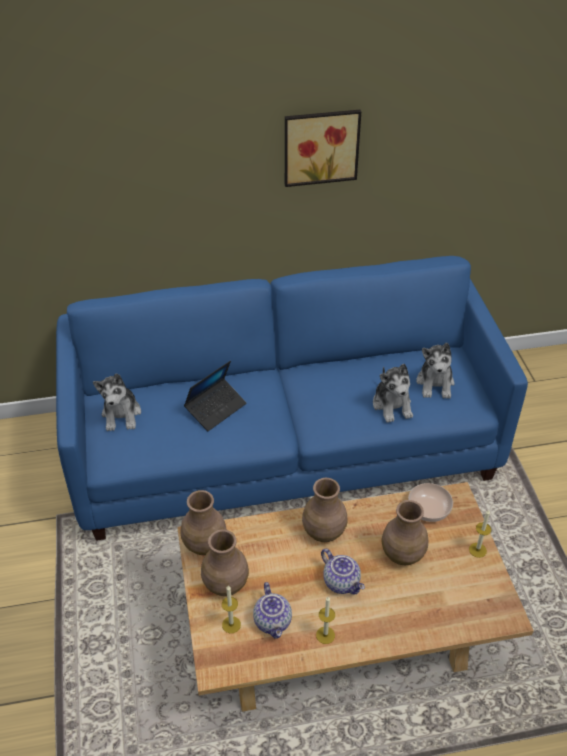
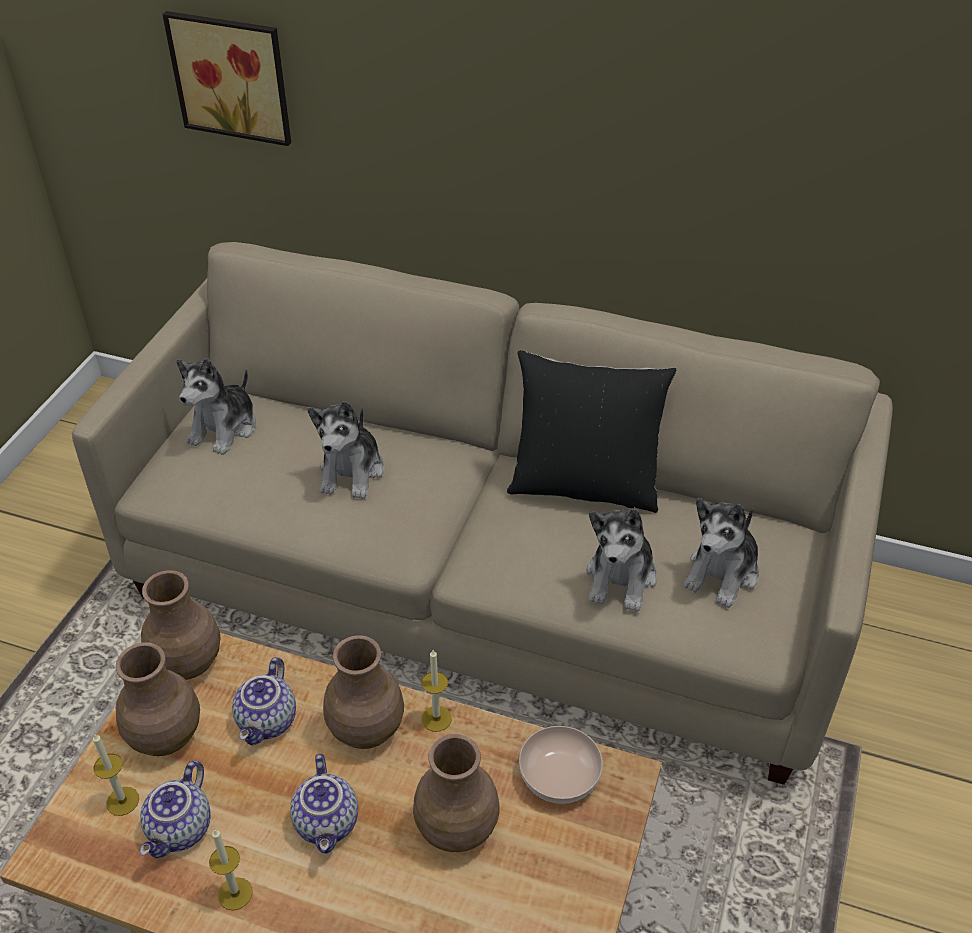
camera: 30 degrees right, 0 degrees up
blue sofa [56,256,528,541] -> beige sofa [72,242,893,785]
laptop [184,361,246,431] -> plush toy [308,401,384,499]
picture [285,110,361,187] -> picture moved to [162,11,291,146]
candle [469,510,491,558] -> candle moved to [422,650,452,732]
none -> teapot [232,657,296,745]
none -> black pillow [507,350,676,513]

